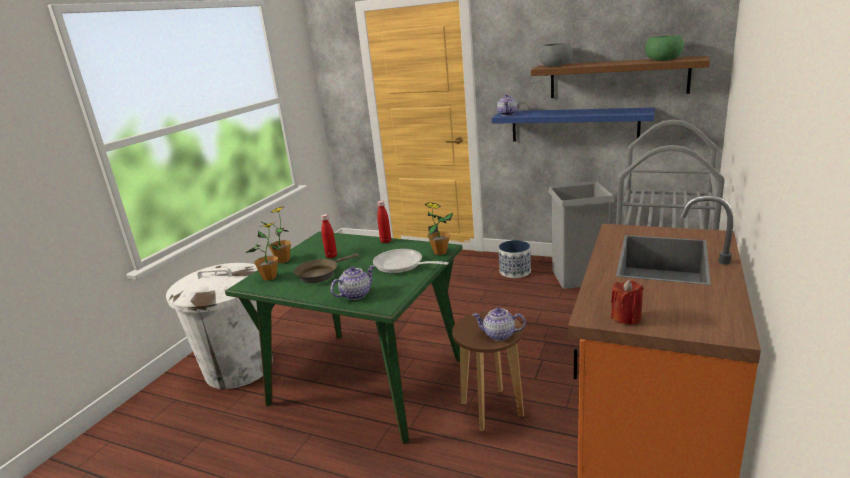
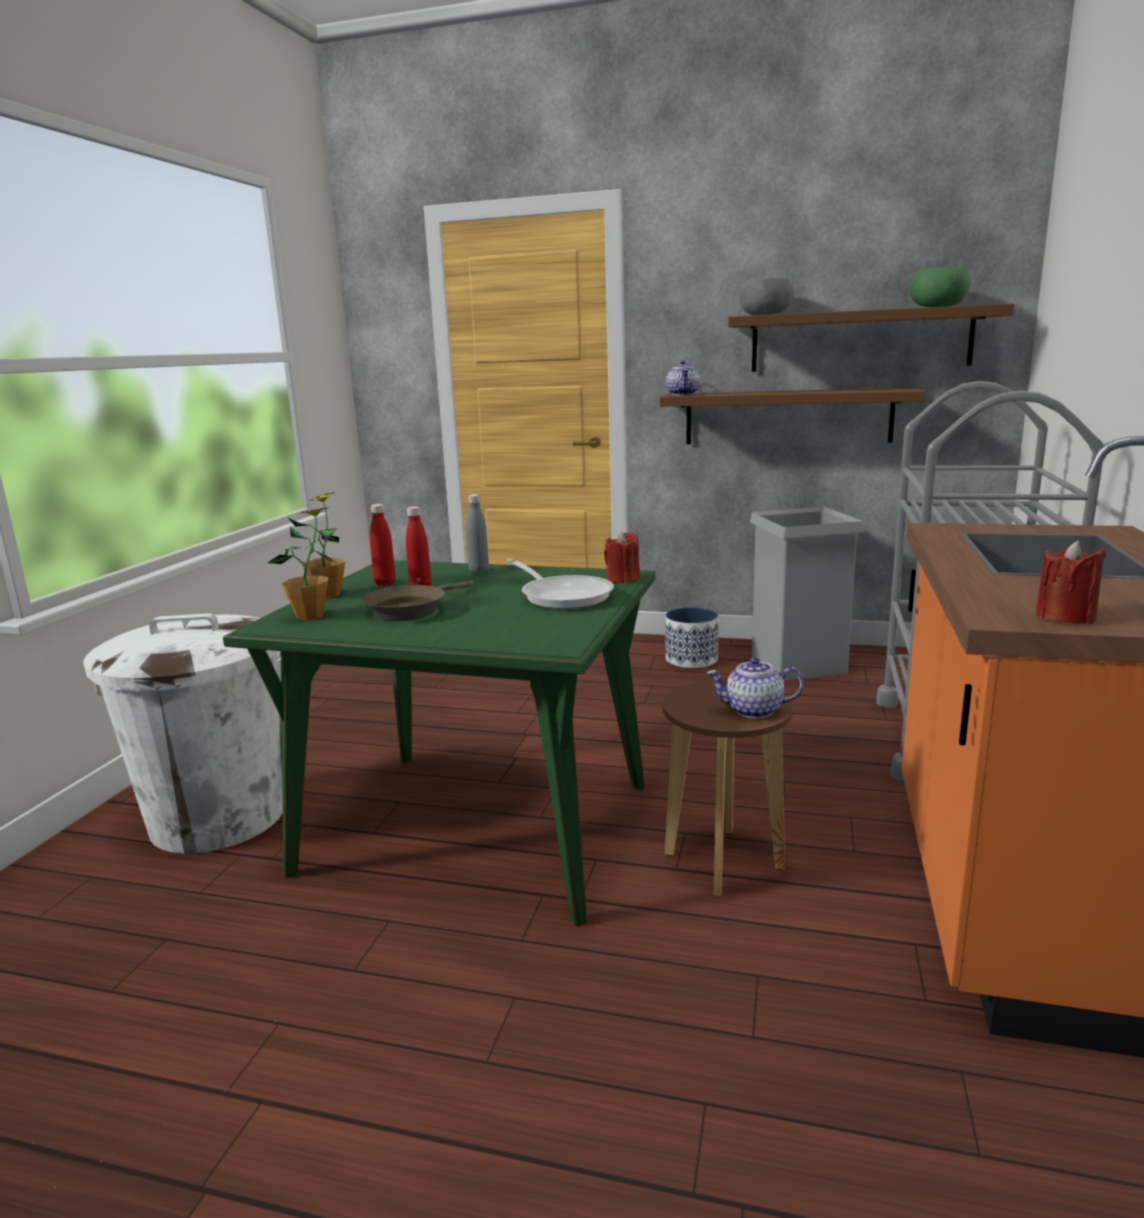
camera: 10 degrees left, 5 degrees down
teapot [331,265,375,300] -> none
frying pan [373,249,449,273] -> frying pan turned 150 degrees counterclockwise [506,558,614,609]
red bottle [377,201,391,243] -> red bottle moved to [370,504,396,586]
potted plant [425,202,453,255] -> red candle [604,531,640,583]
blue shelf [492,107,655,142] -> brown shelf [659,388,926,444]
none -> grey bottle [466,494,489,573]

